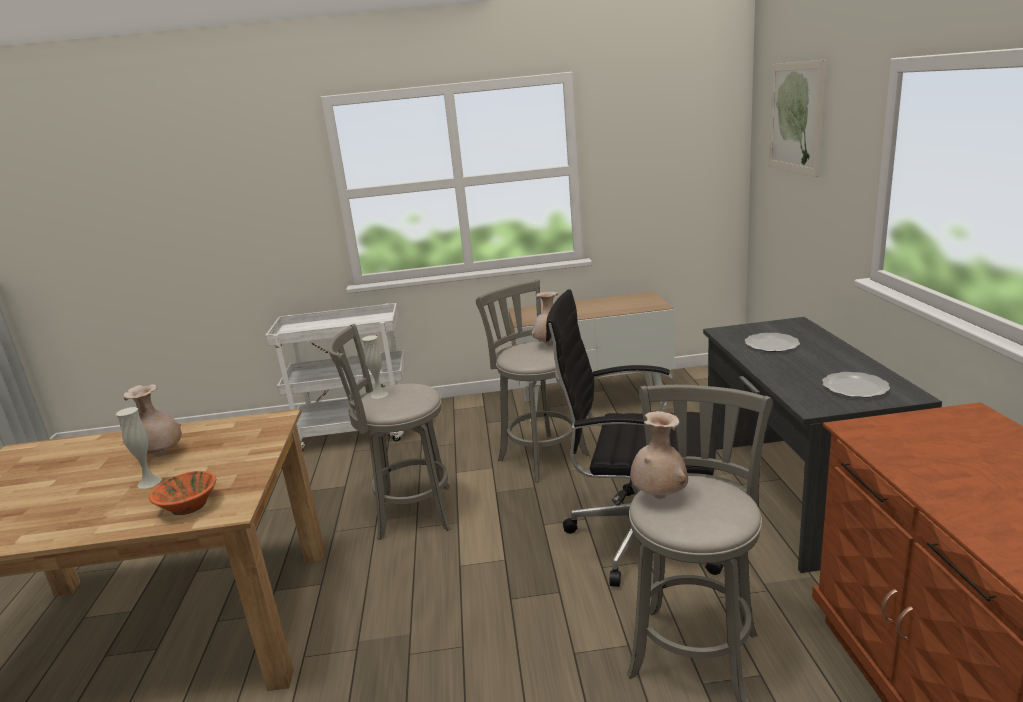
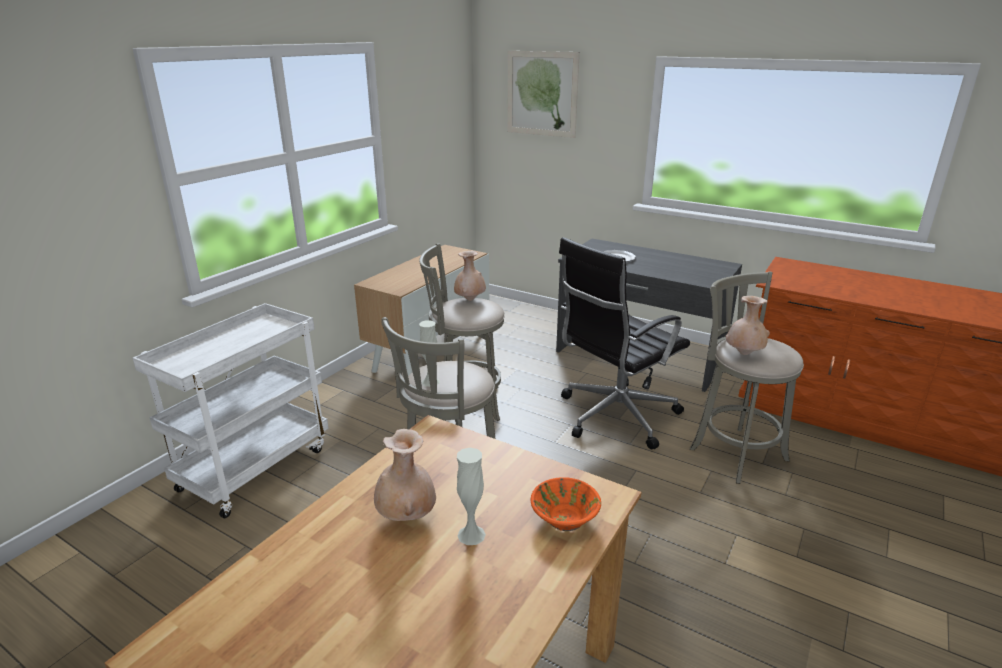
camera: 55 degrees left, 5 degrees up
plate [822,372,890,398] -> none

